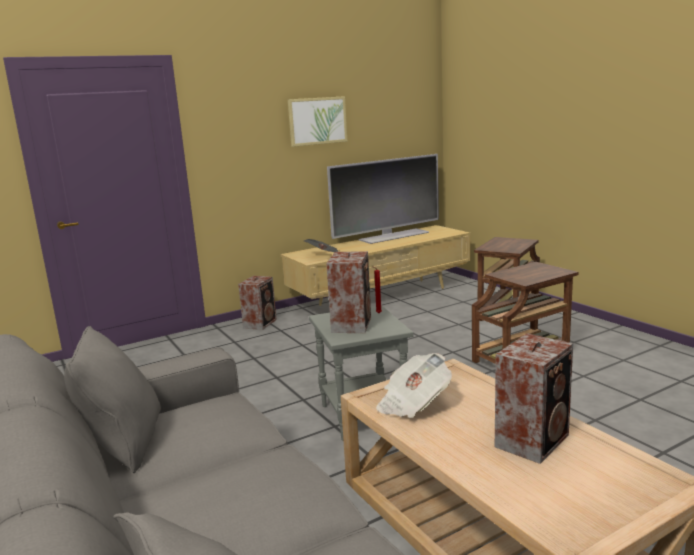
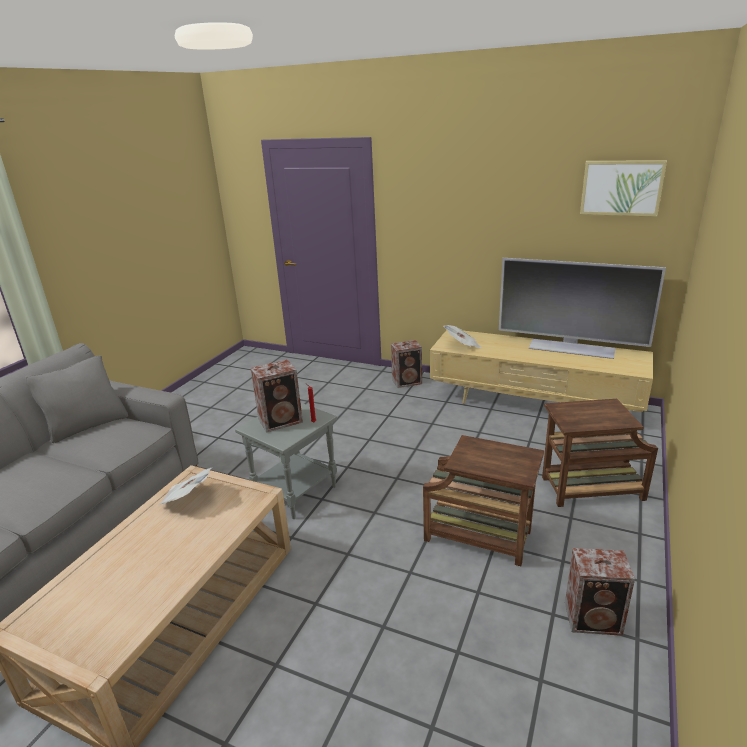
camera: 55 degrees right, 10 degrees up
picture [288,96,347,147] -> picture moved to [580,160,667,217]
speaker [495,333,573,464] -> speaker moved to [565,548,635,636]

